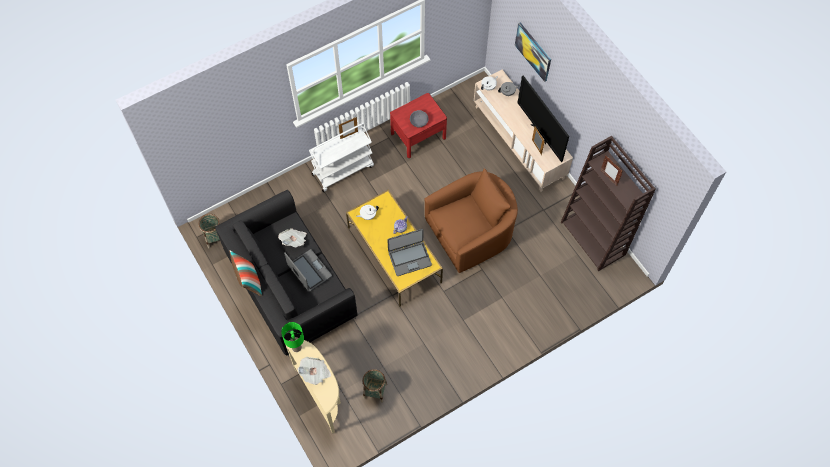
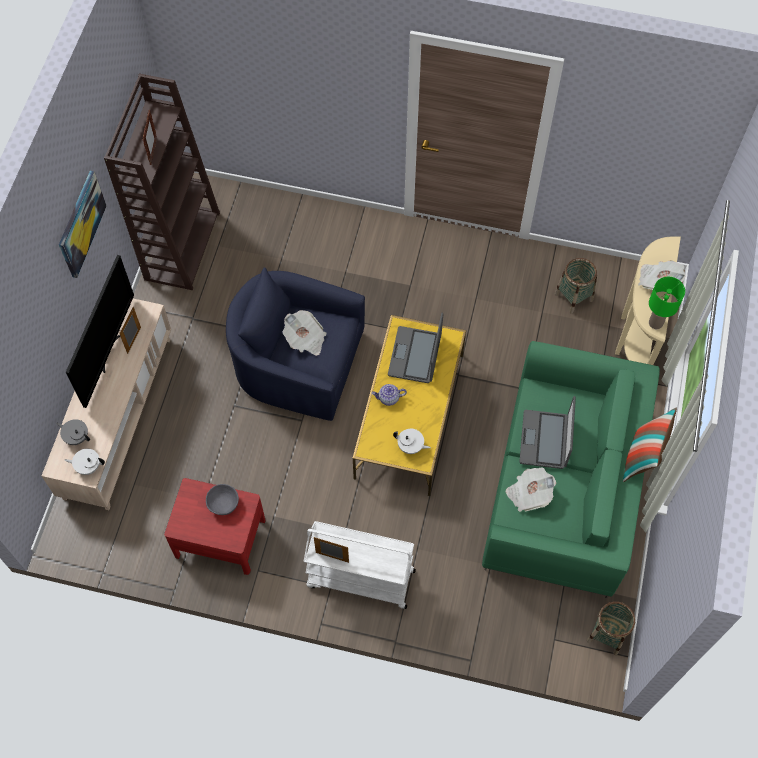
camera: 135 degrees left, 0 degrees up
black sofa [215,190,357,357] -> green sofa [482,341,660,598]
laptop [387,229,432,276] -> laptop turned 105 degrees counterclockwise [388,313,443,383]
brown armchair [424,168,518,273] -> blue armchair [226,267,365,421]
picture [515,23,551,82] -> picture moved to [59,171,106,278]
none -> newspaper [283,310,326,356]

